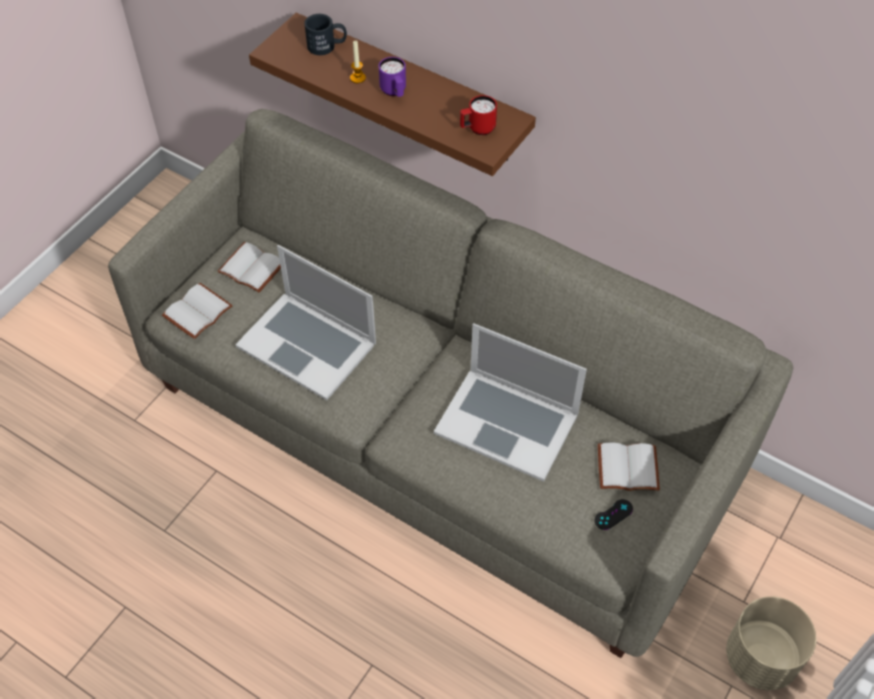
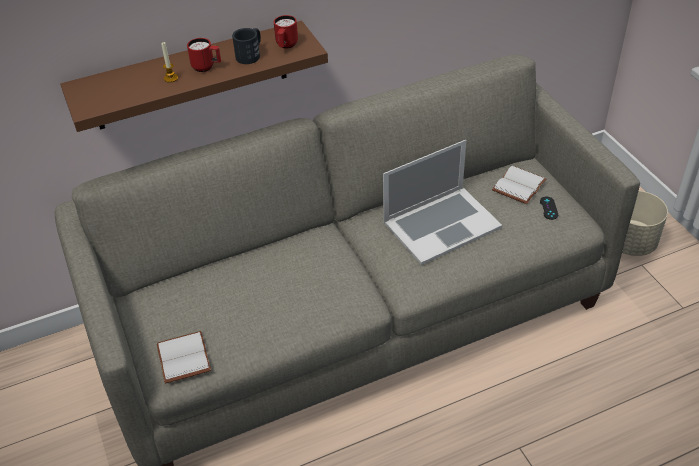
camera: 55 degrees left, 10 degrees down
white book [217,242,281,292] -> none
laptop [235,245,376,400] -> none
black mug [304,14,347,55] -> black mug moved to [232,28,261,64]
purple mug [379,57,406,97] -> red mug [187,38,221,72]

